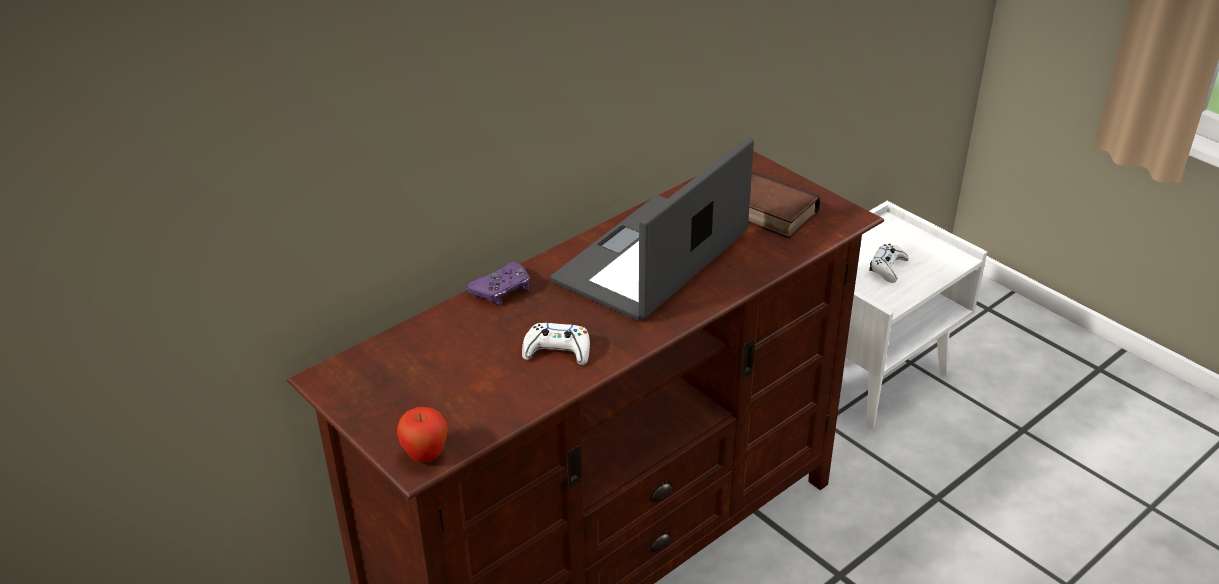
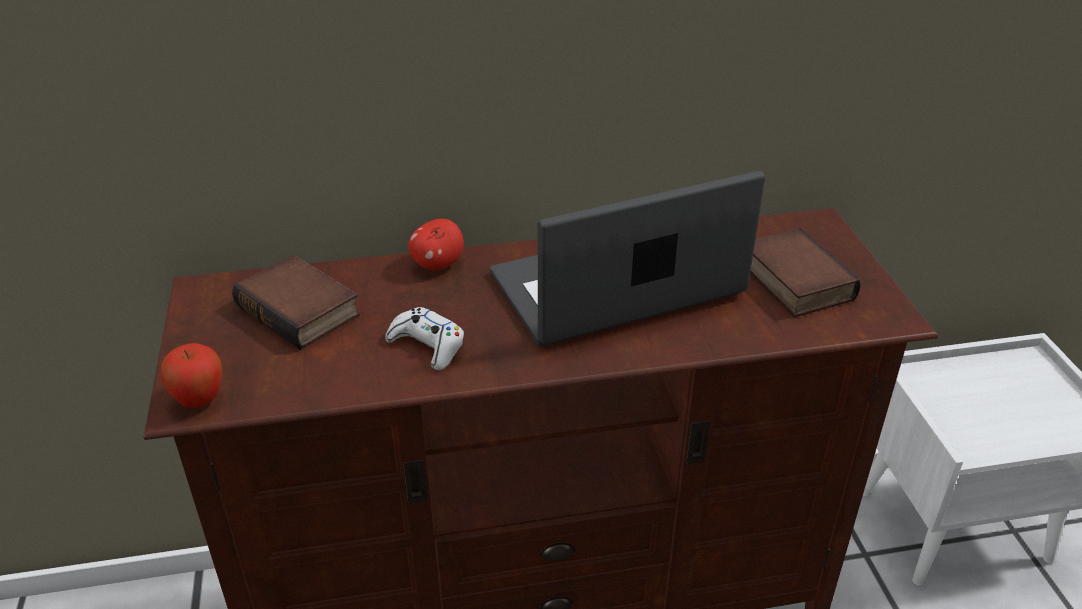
camera: 30 degrees right, 0 degrees up
purple game controller [467,262,530,305] -> apple [408,219,464,270]
white game controller [869,244,909,283] -> none
none -> book [232,254,360,350]

